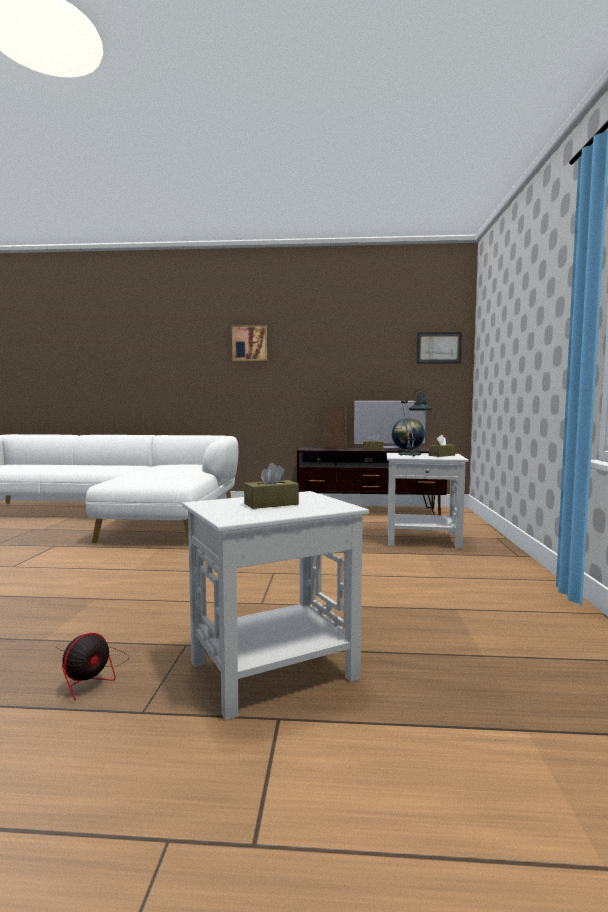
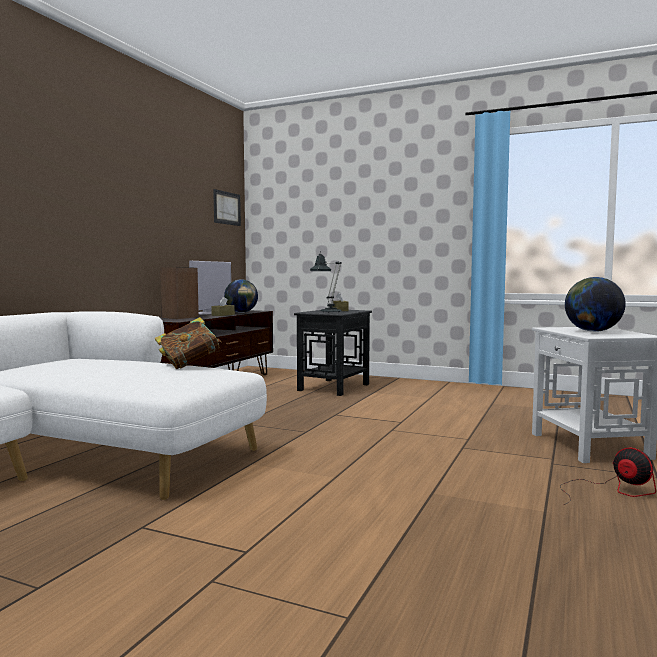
camera: 70 degrees left, 0 degrees up
picture [232,325,267,361] -> none
brown tissue box [244,463,299,509] -> globe [565,277,626,332]
white side table [387,453,469,549] -> black side table [294,310,372,396]
none -> book [155,317,222,369]

